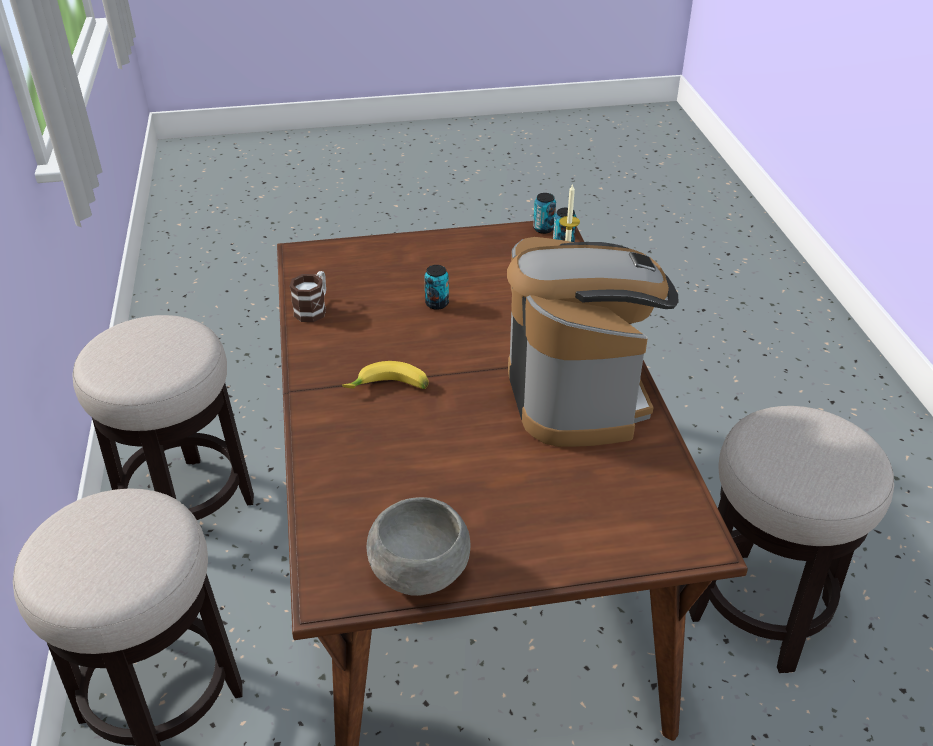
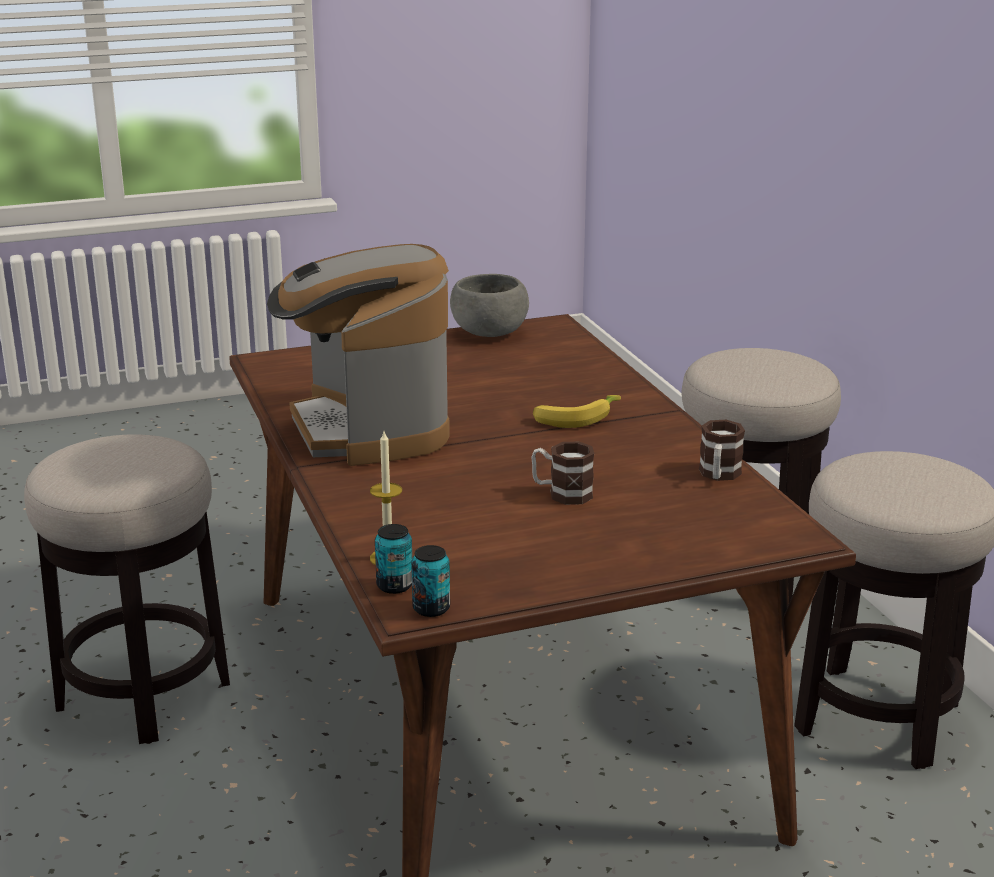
camera: 170 degrees right, 15 degrees down
can [424,265,449,310] -> mug [531,442,594,505]

